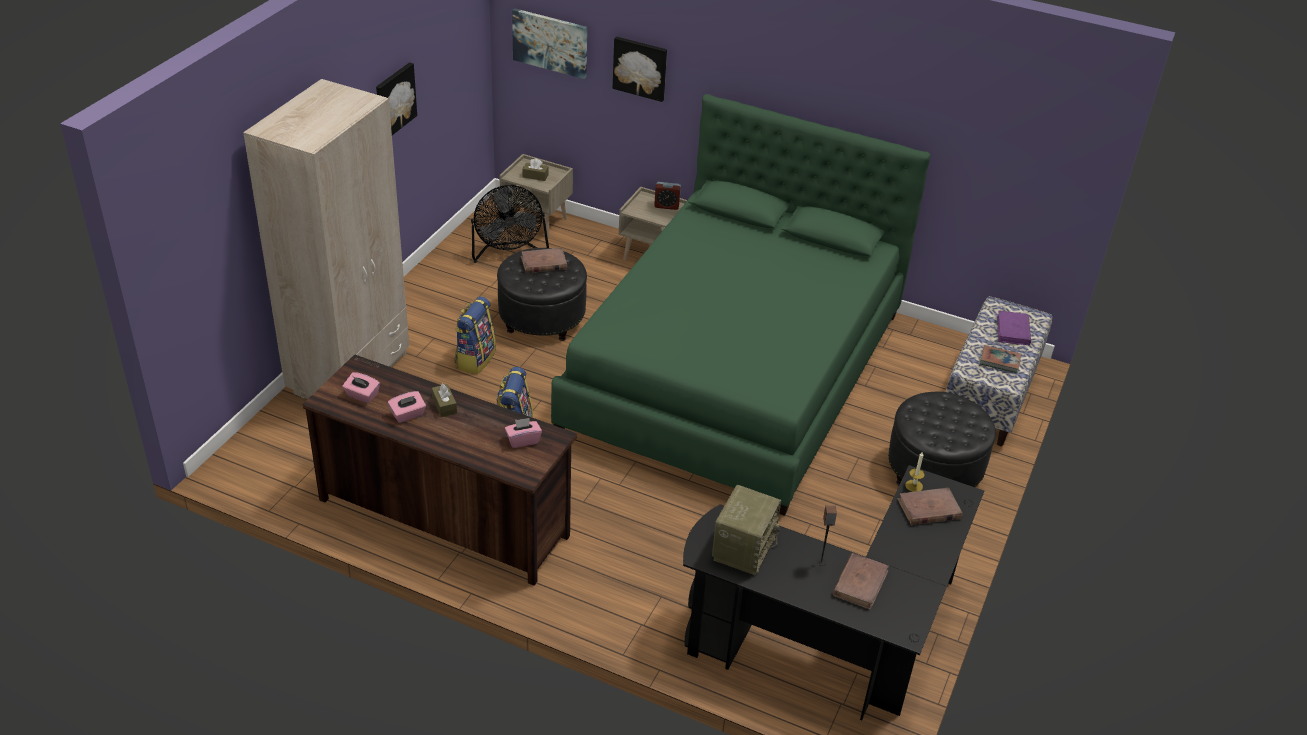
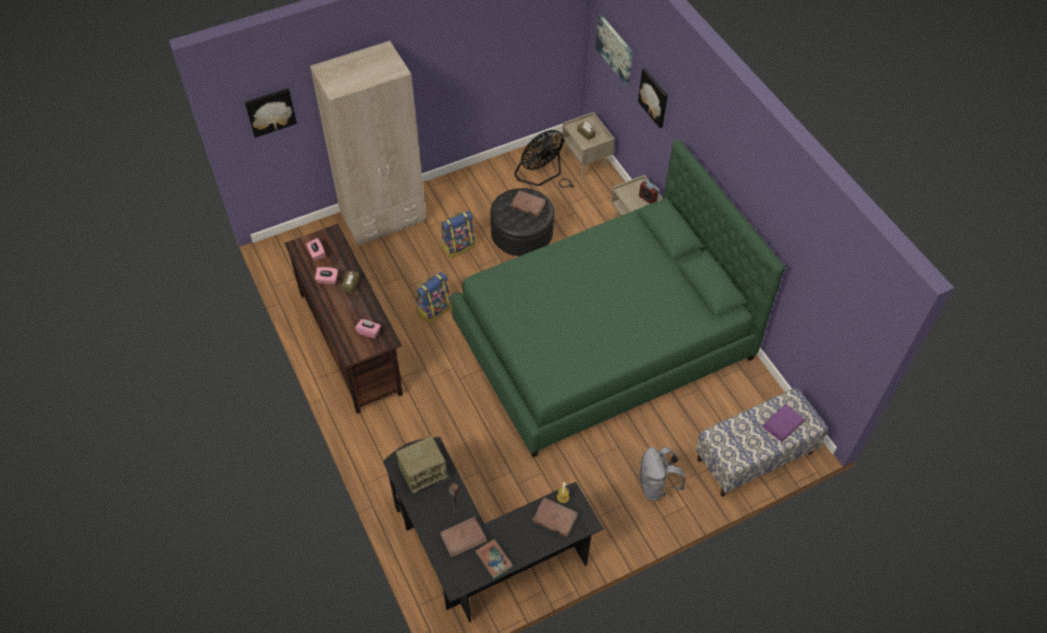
camera: 40 degrees right, 15 degrees up
picture [376,62,417,135] -> picture moved to [245,88,297,138]
black fan [471,185,549,263] -> black fan turned 120 degrees clockwise [515,130,574,188]
black ottoman [888,392,996,487] -> grey backpack [638,447,685,501]
book [980,345,1021,373] -> book moved to [475,539,513,579]

